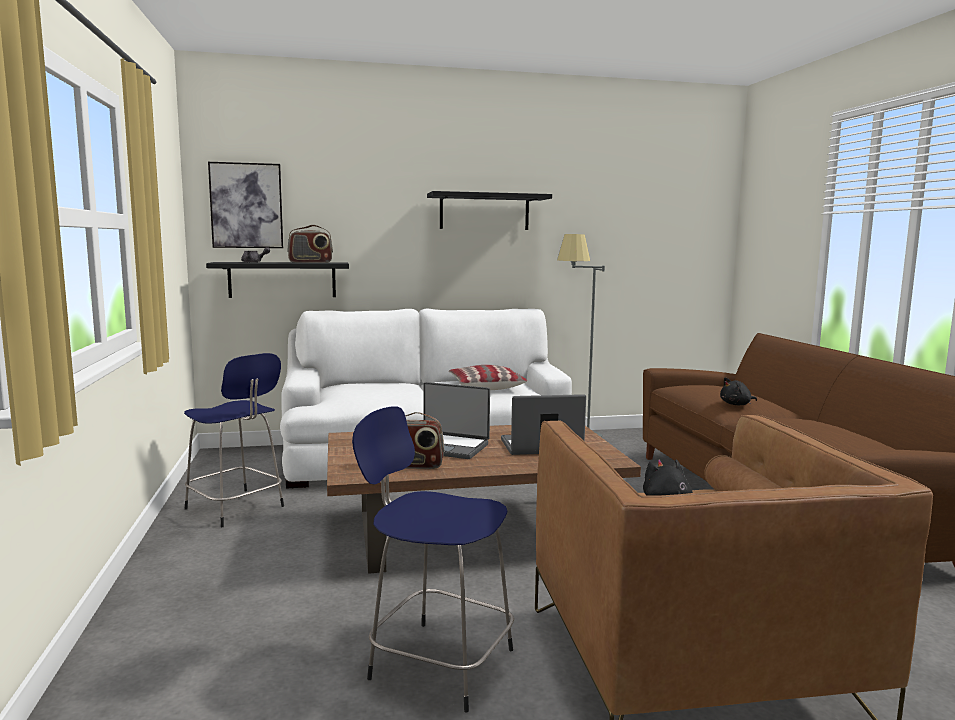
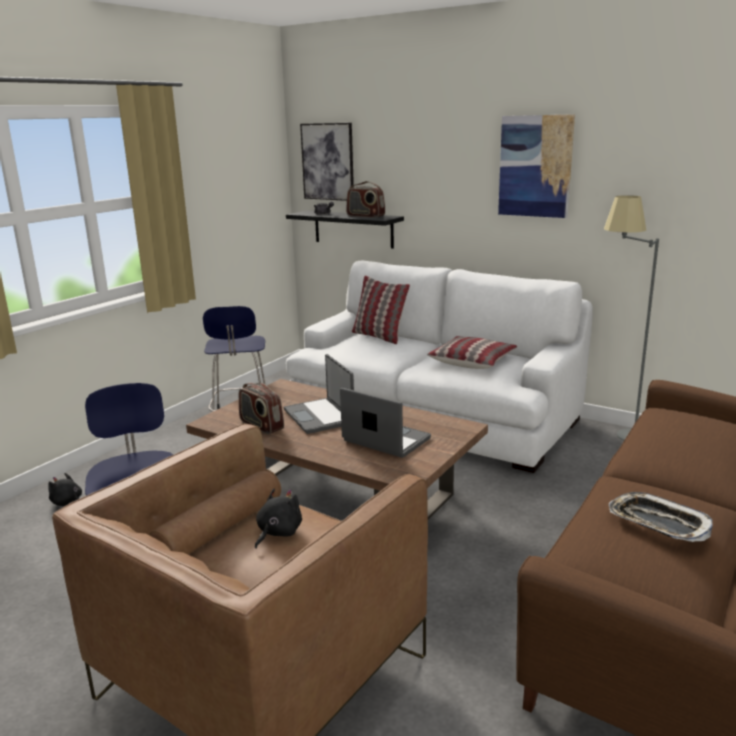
camera: 45 degrees right, 10 degrees up
black shelf [427,191,552,230] -> picture [498,114,575,218]
black plush toy [720,378,757,405] -> black plush toy moved to [48,473,82,506]
none -> pillow [352,276,410,344]
none -> tray [609,492,713,542]

